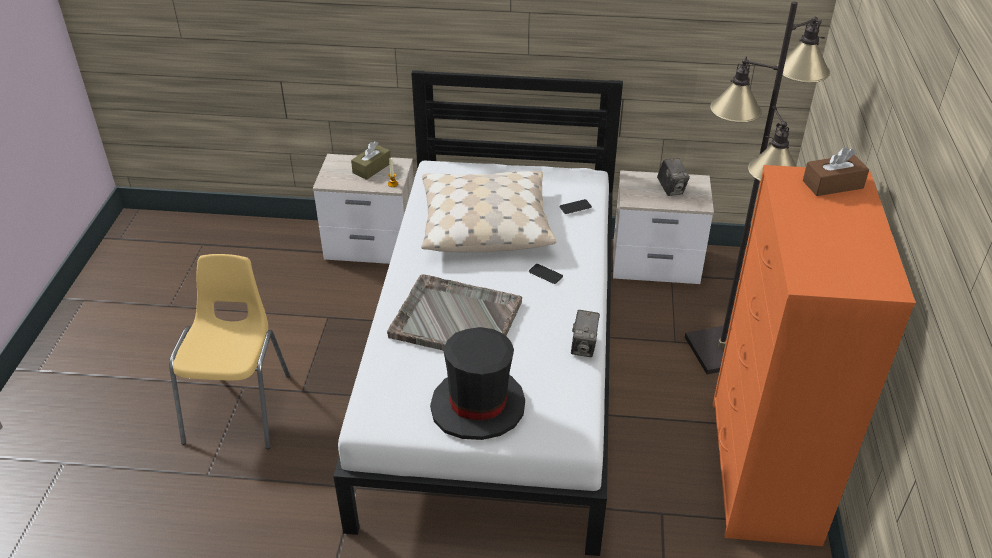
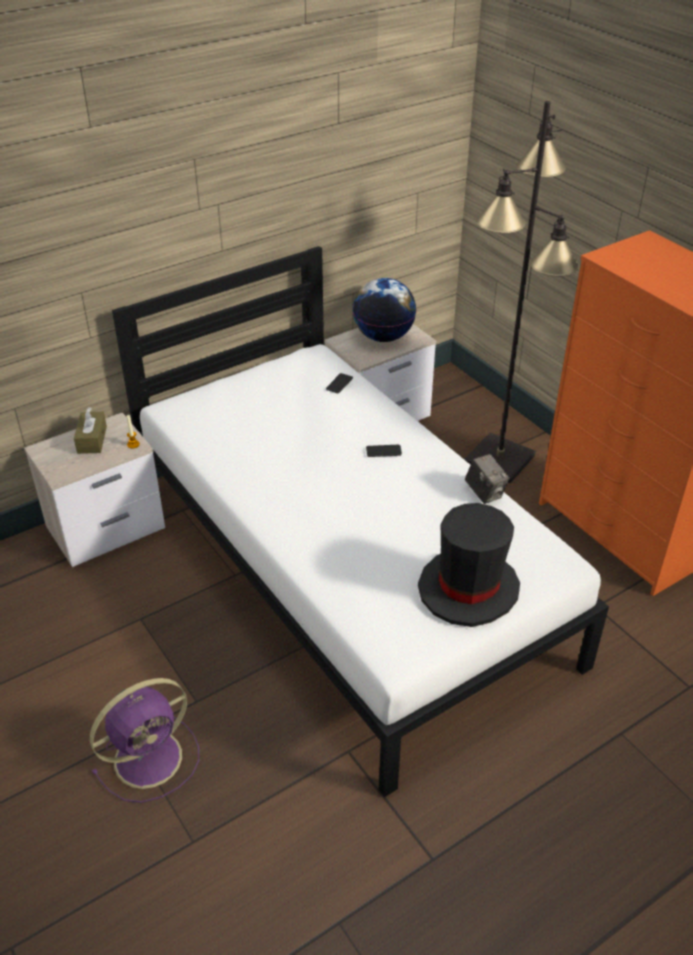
camera: 40 degrees left, 0 degrees up
yellow chair [169,254,290,449] -> purple fan [90,678,199,803]
grey tray [387,274,522,350] -> none
beige pillow [421,171,557,252] -> none
camera [657,158,690,196] -> globe [353,278,416,342]
brown tissue box [803,147,869,196] -> none

